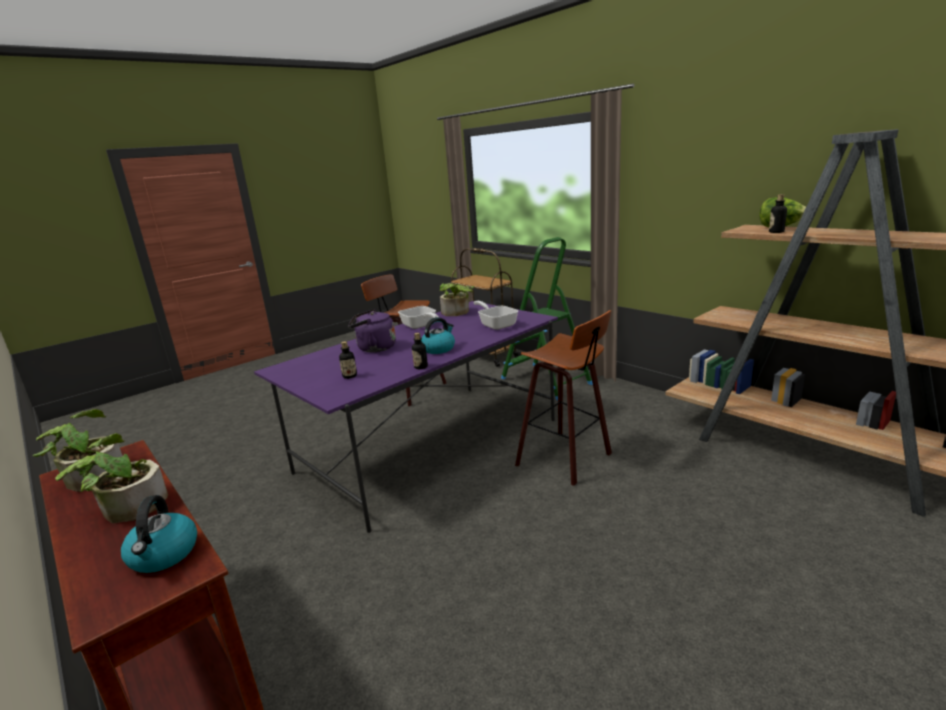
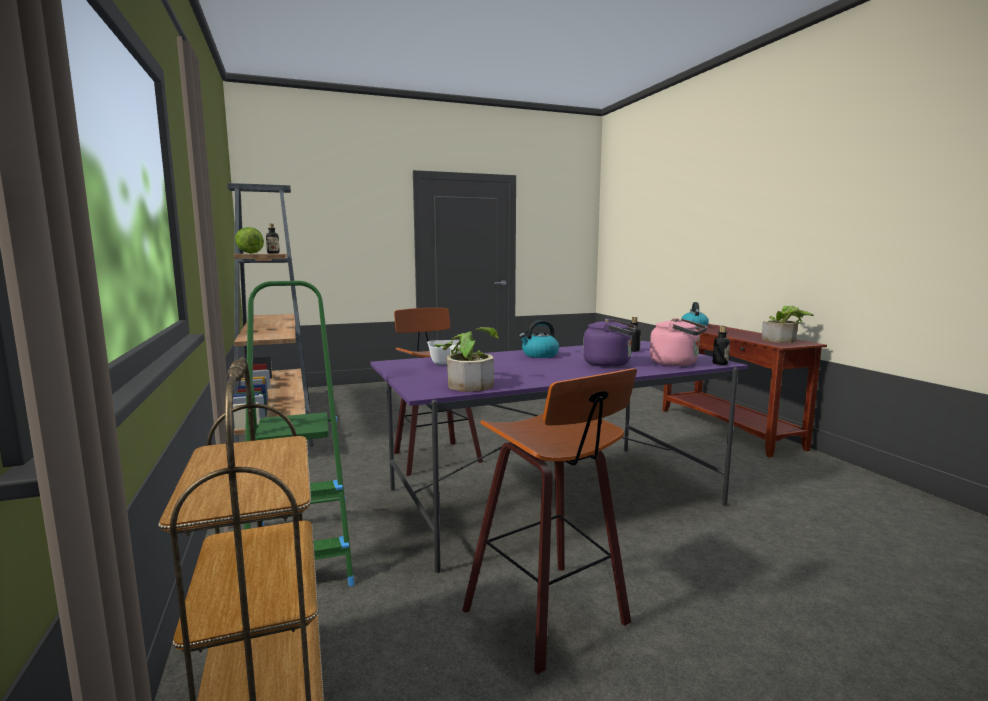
camera: 160 degrees left, 10 degrees down
potted plant [55,433,168,523] -> none
frying pan [398,306,439,329] -> none
bottle [412,333,428,369] -> bottle moved to [713,326,730,365]
none -> pink kettle [650,318,707,366]

